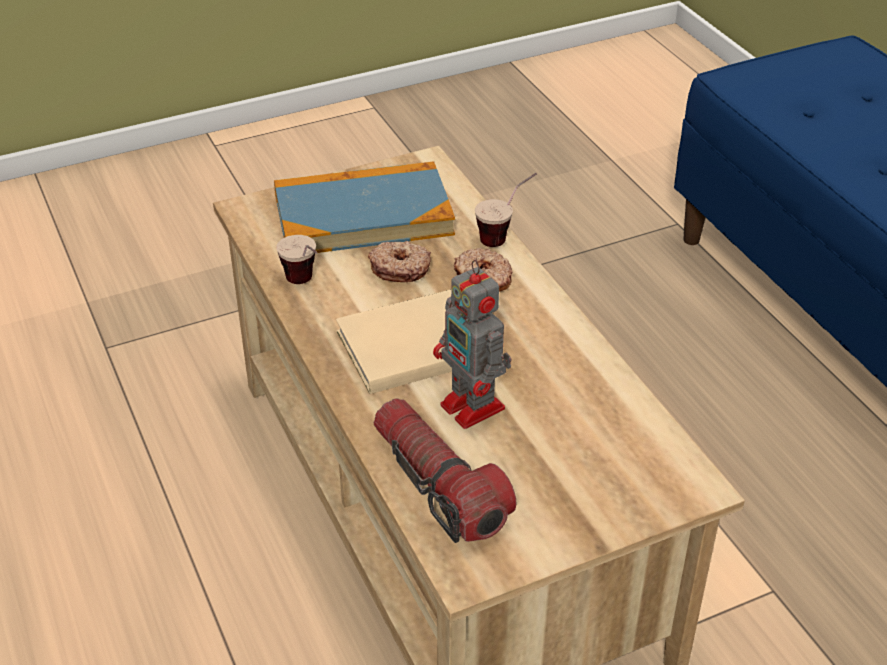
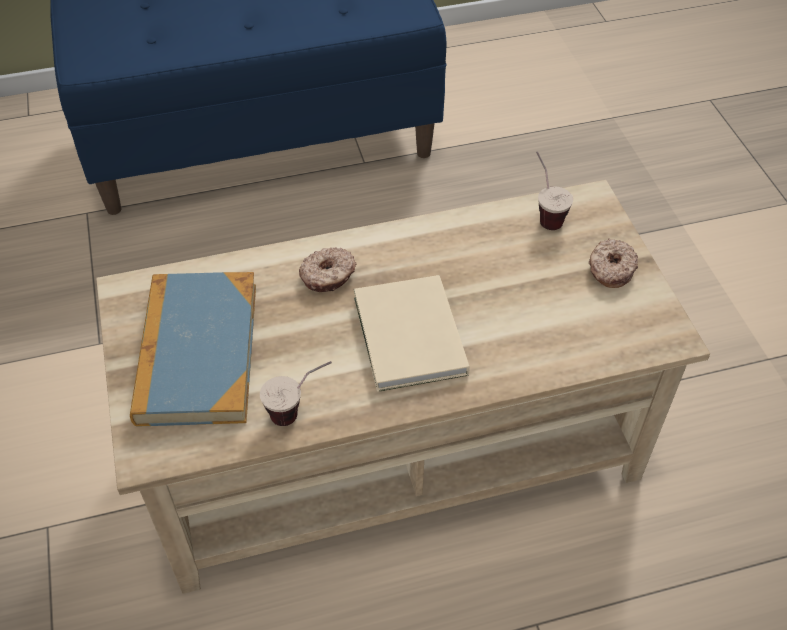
camera: 80 degrees left, 10 degrees up
donut [368,241,431,282] -> donut moved to [589,238,638,288]
flashlight [374,399,516,543] -> none
toy robot [433,260,511,429] -> none
cup [475,173,537,247] -> cup moved to [536,151,573,230]

